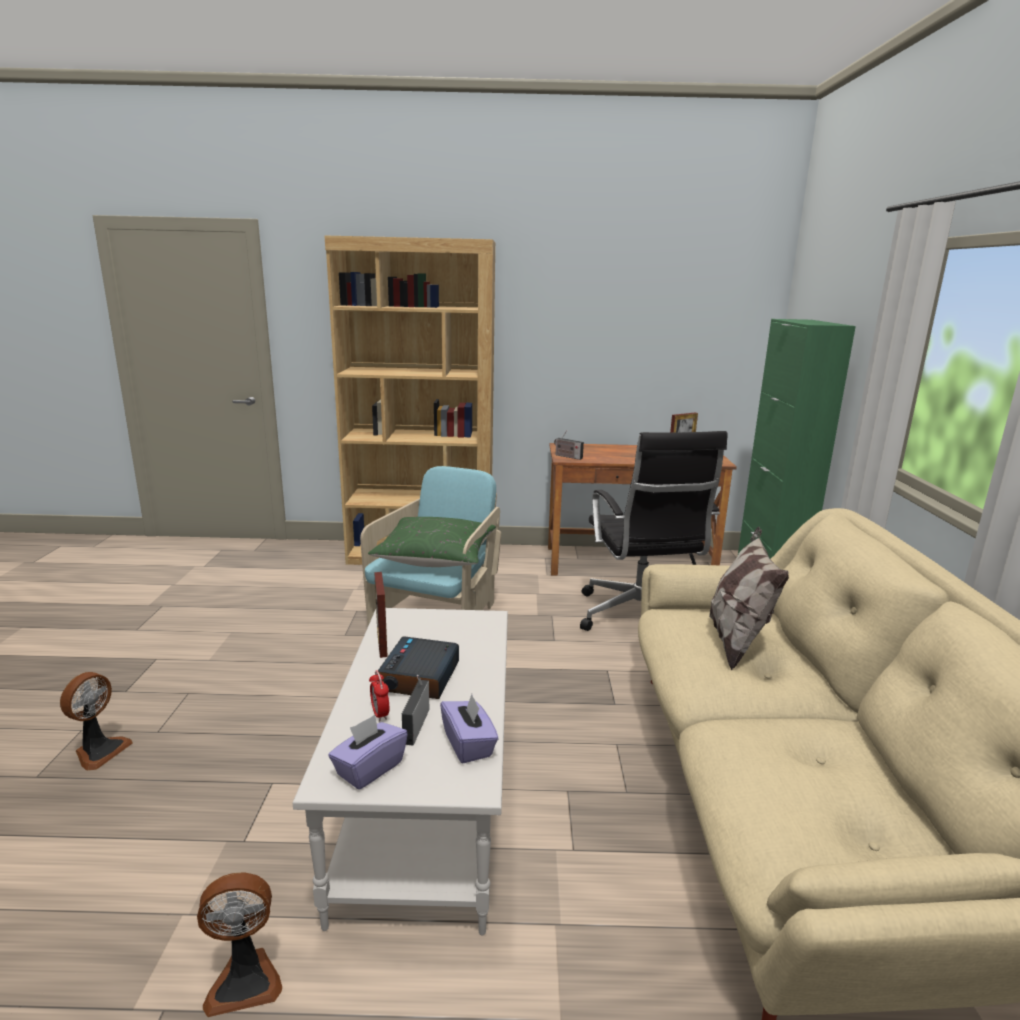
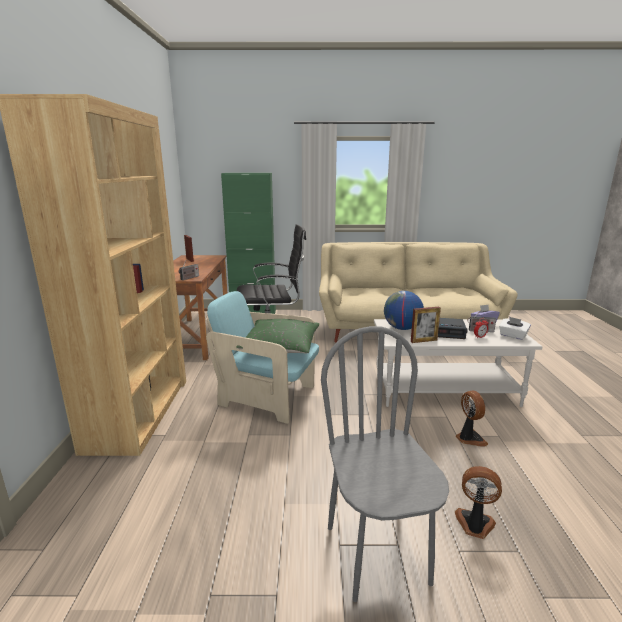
camera: 90 degrees left, 0 degrees up
fan [197,872,282,1017] -> fan moved to [456,390,488,446]
purple tissue box [329,715,408,790] -> white tissue box [499,317,531,340]
pillow [709,527,789,670] -> none
none -> grey chair [321,326,449,602]
none -> globe [384,291,424,330]

